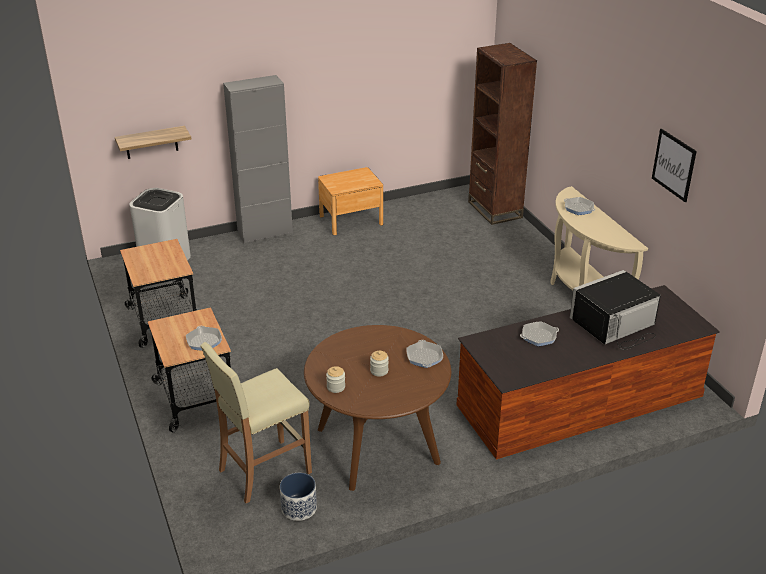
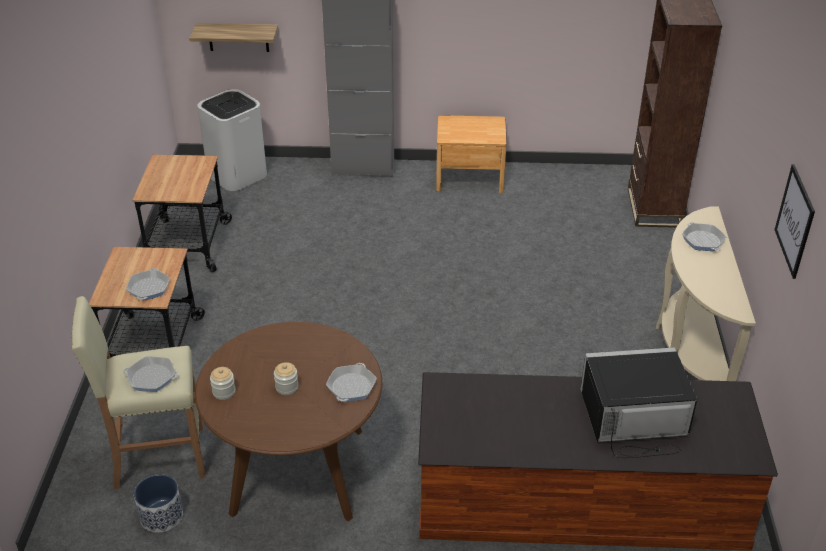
camera: 25 degrees right, 5 degrees up
frying pan [520,321,559,346] -> frying pan moved to [123,356,178,392]

